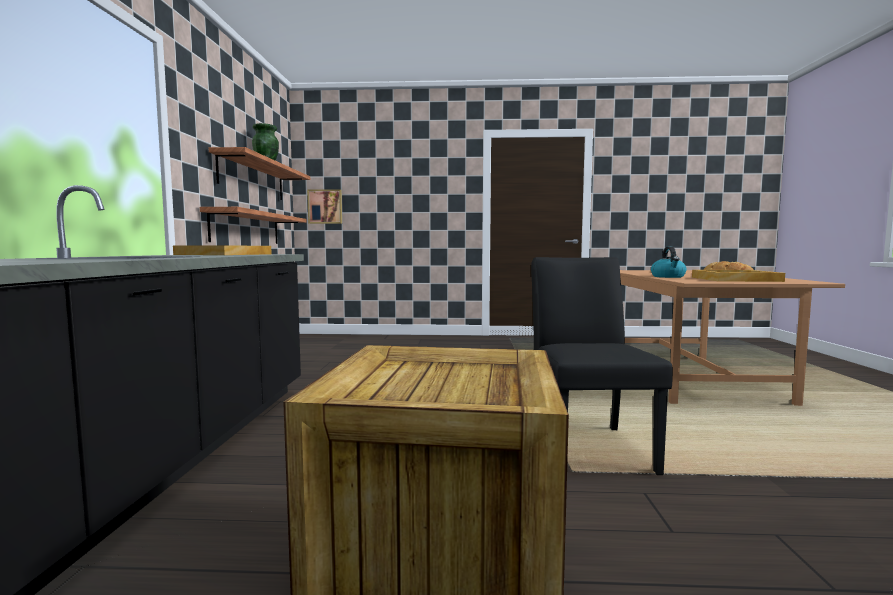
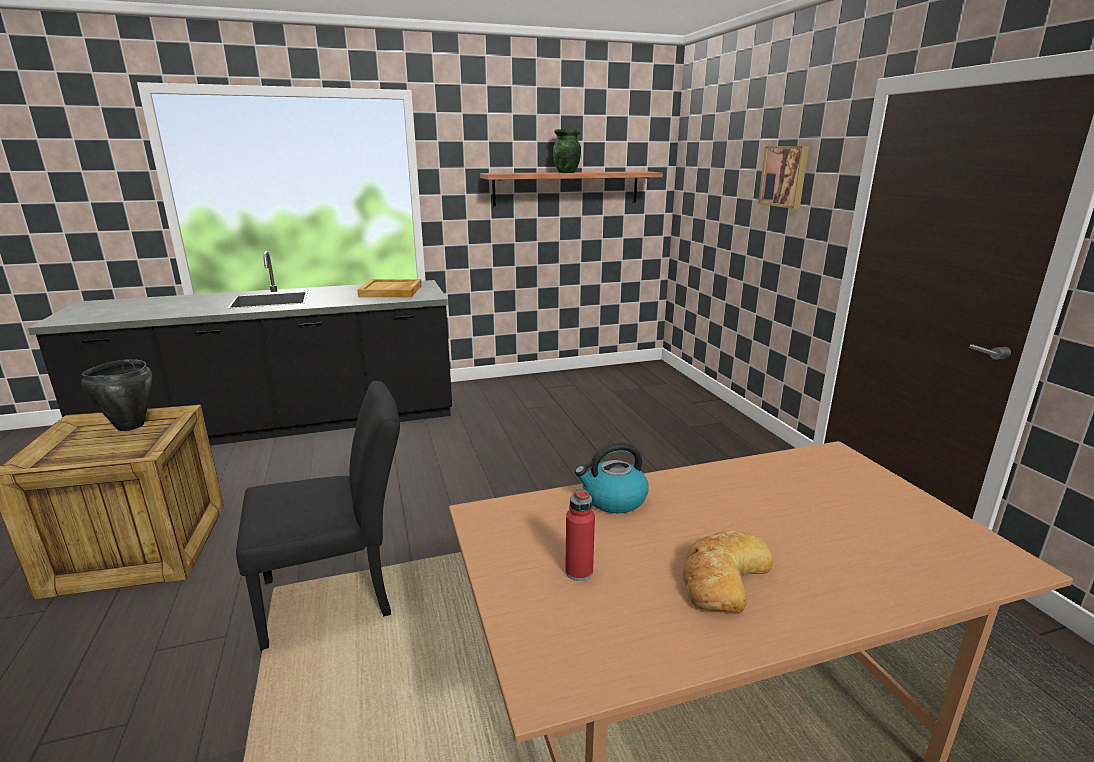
camera: 70 degrees right, 15 degrees up
shelf [200,207,307,244] -> none
picture [307,189,342,224] -> picture moved to [758,146,809,209]
beige tray [692,270,785,282] -> red bottle [565,488,595,581]
none -> black cooking pot [81,359,153,431]

